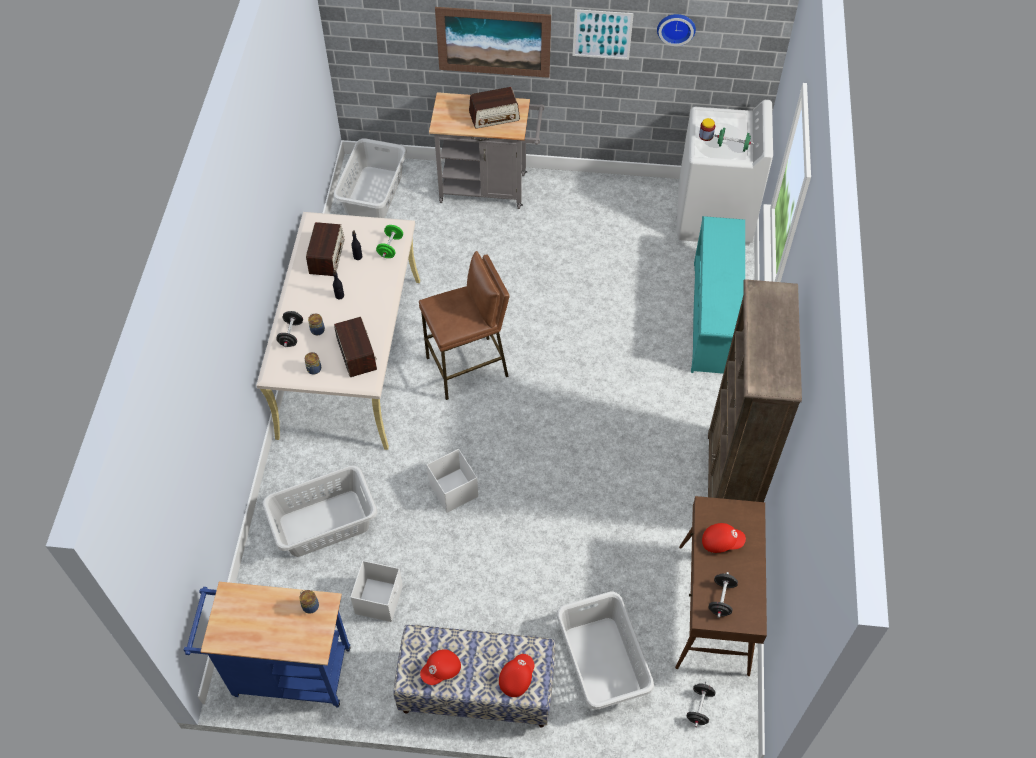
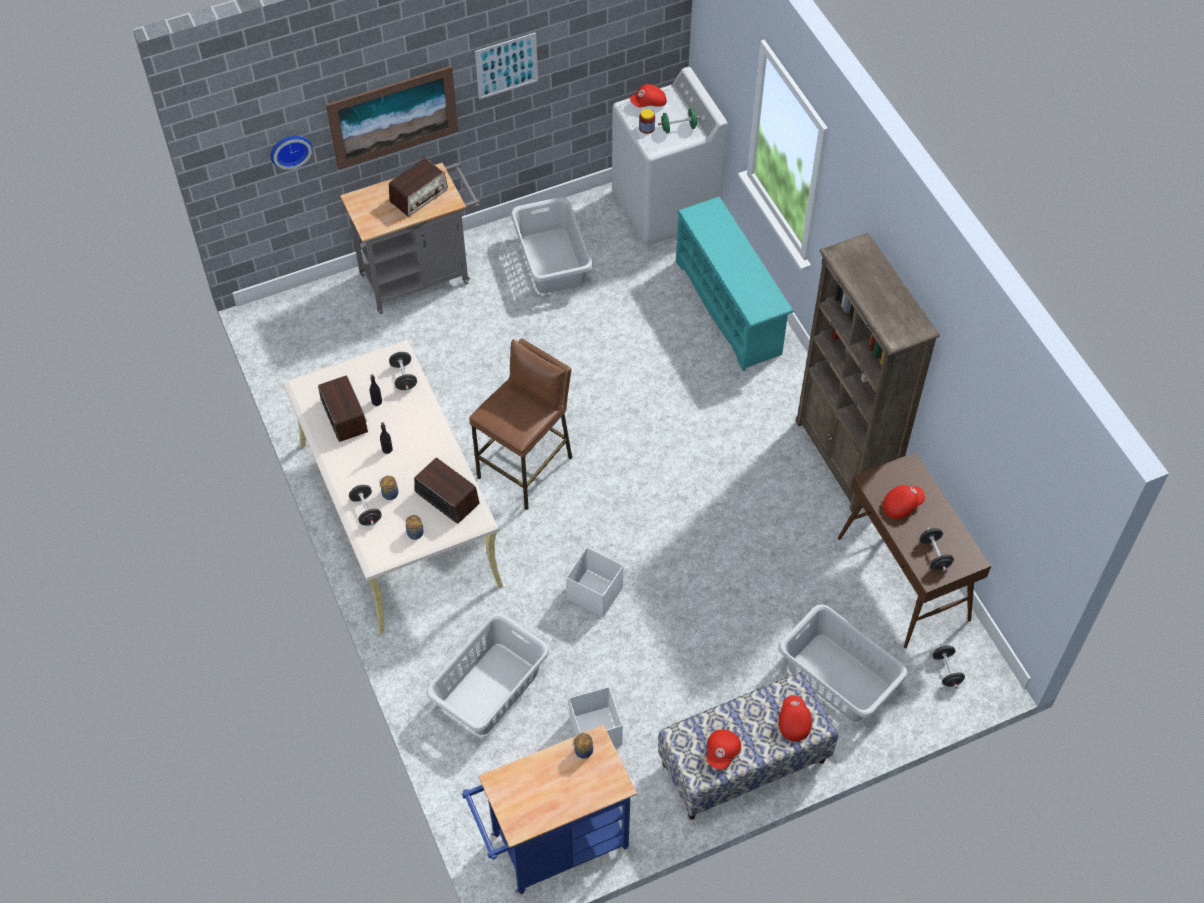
camera: 30 degrees left, 0 degrees up
grey laundry basket [333,138,407,218] -> grey laundry basket moved to [511,197,593,294]
green dumbbell [376,225,403,258] -> black dumbbell [389,352,417,390]
wall clock [657,14,696,46] -> wall clock moved to [271,135,313,170]
none -> red cap [630,84,666,107]

